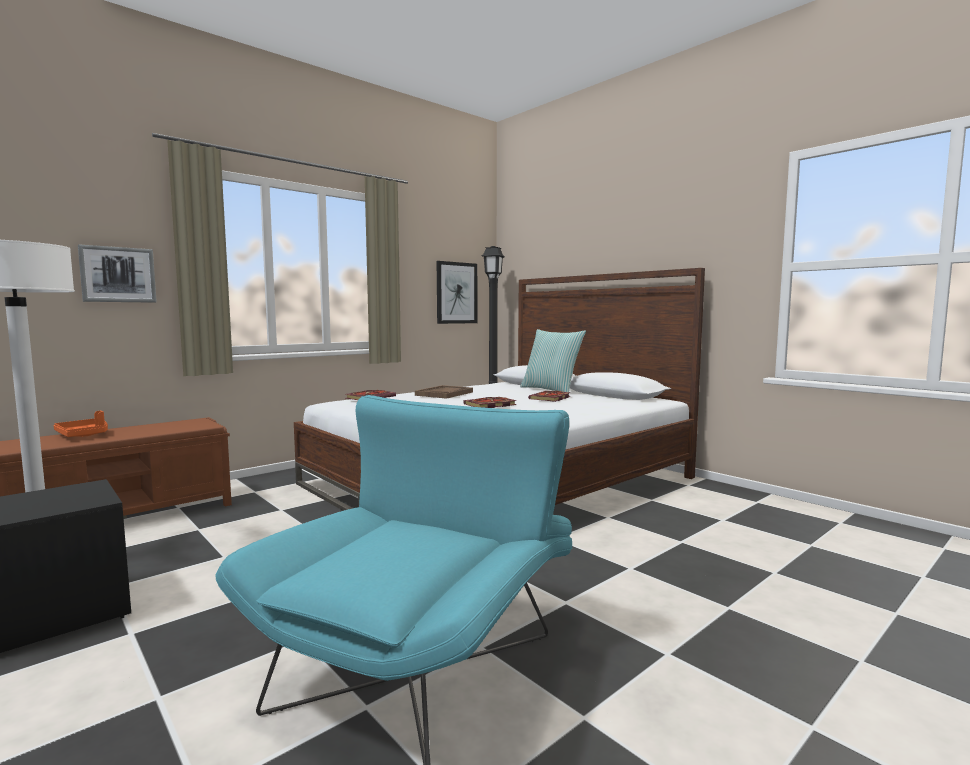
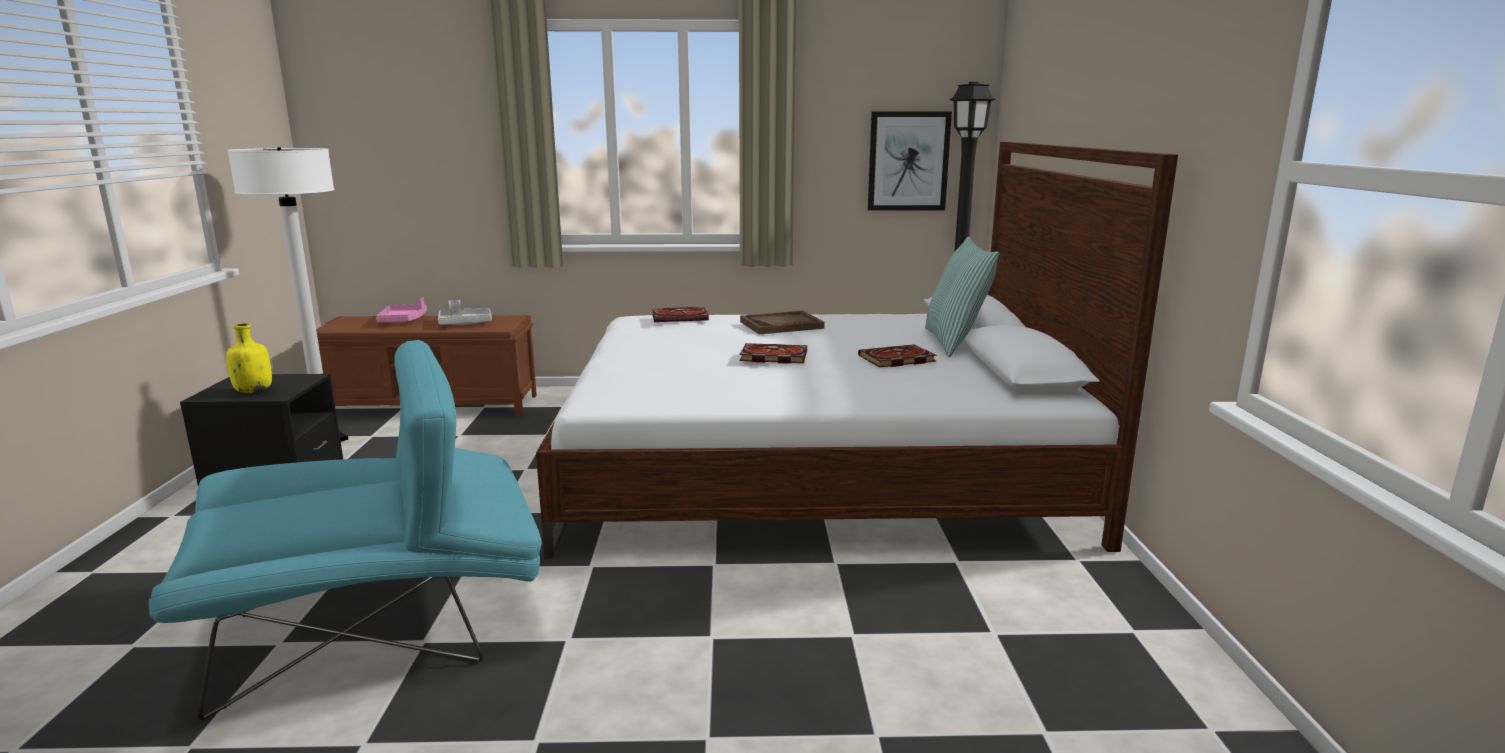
camera: 40 degrees right, 10 degrees up
orange tray [54,411,108,437] -> pink tray [376,297,427,323]
picture [78,244,157,303] -> none
none -> yellow bottle [226,323,272,393]
none -> grey tray [438,300,492,325]

